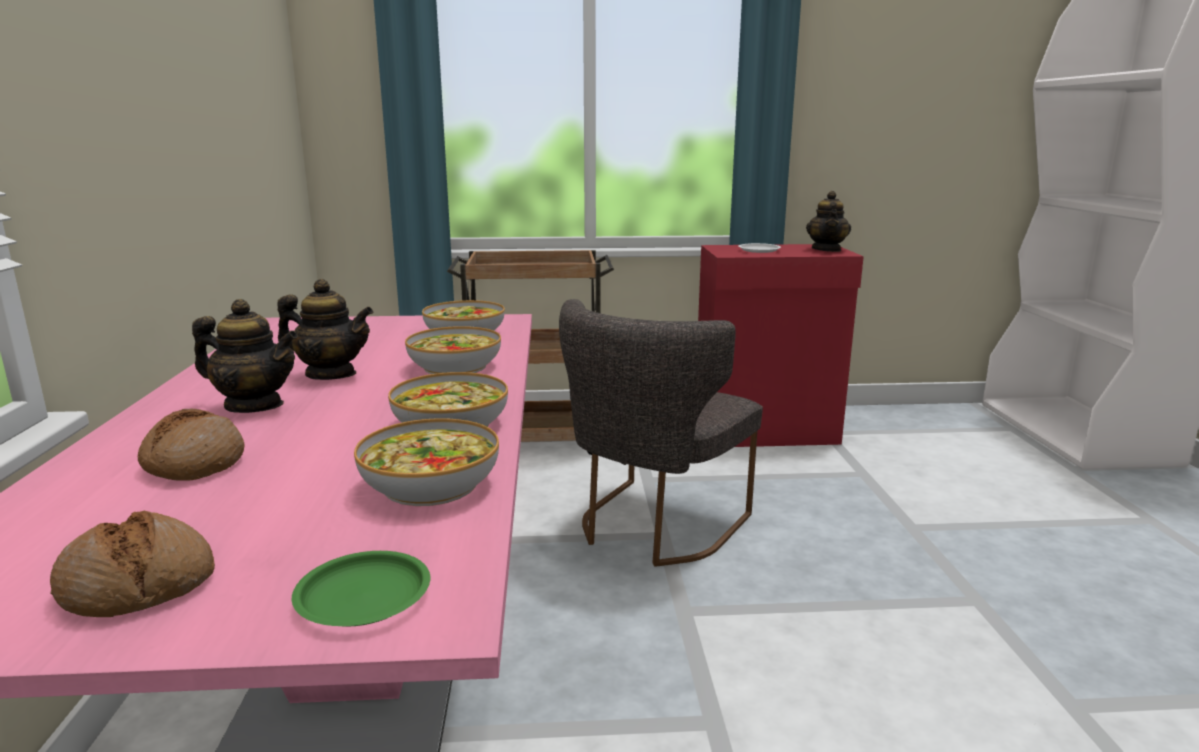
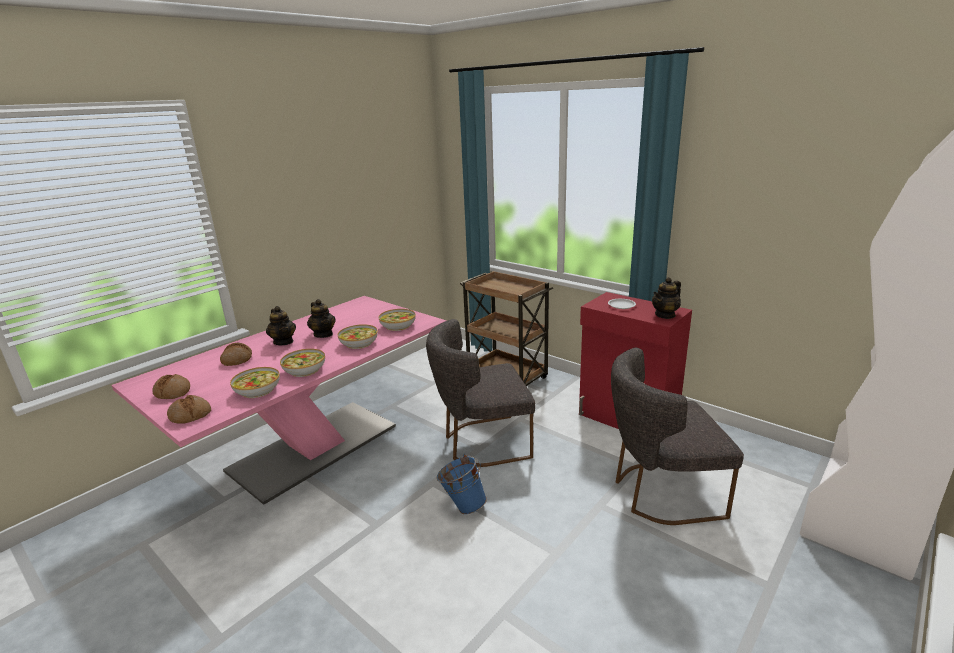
camera: 45 degrees right, 5 degrees up
green plate [292,551,430,627] -> bread [167,395,211,424]
none -> blue bucket [437,454,487,514]
none -> grey chair [611,347,744,525]

